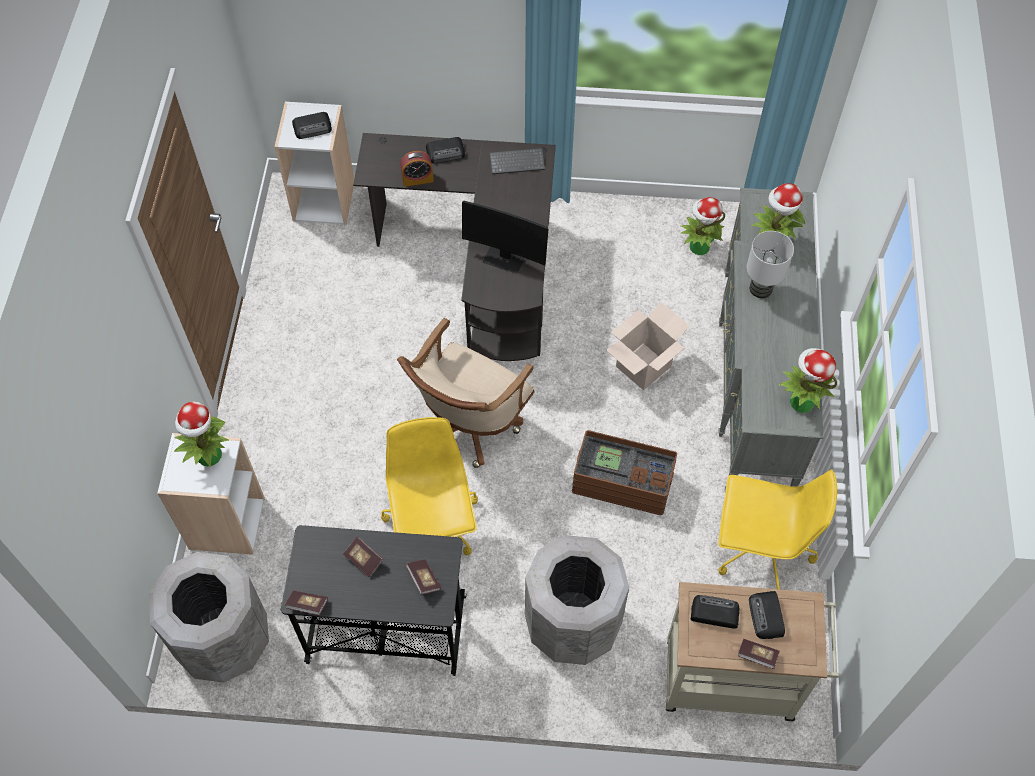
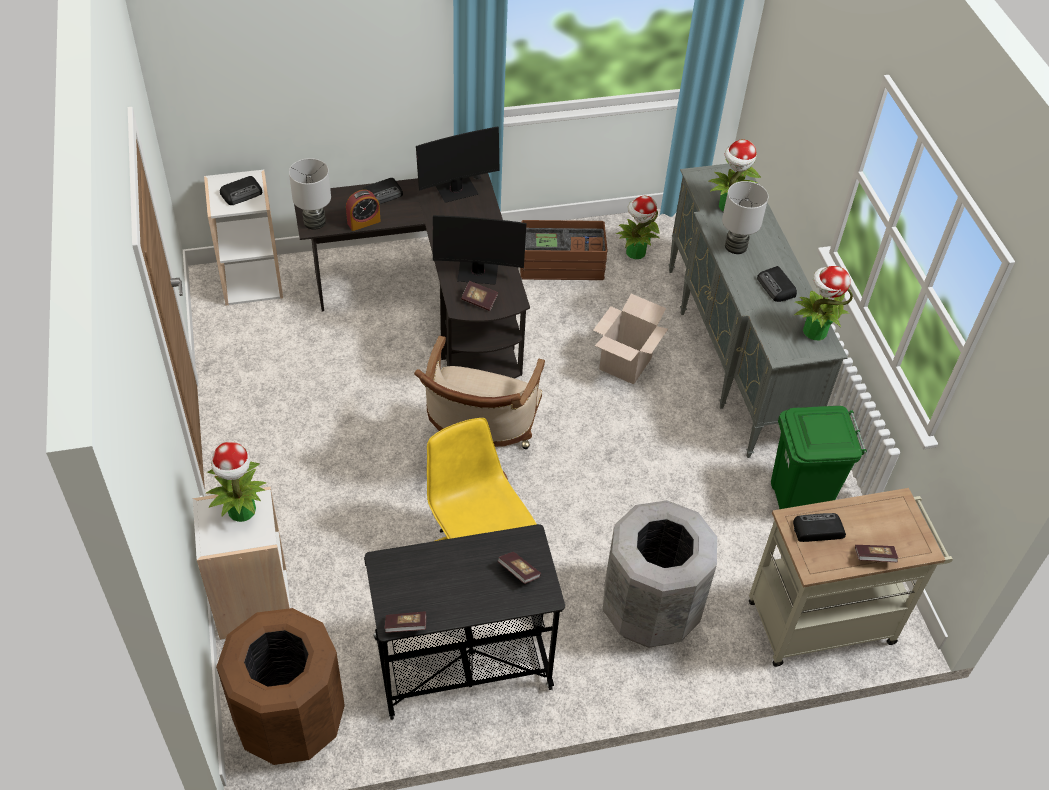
camera: 20 degrees left, 10 degrees down
grey trash can [149,552,269,683] -> brown trash can [216,608,345,765]
book [343,537,383,577] -> book moved to [461,281,498,311]
keyboard [490,148,545,174] -> monitor [416,127,499,203]
brown storage box [572,430,677,515] -> brown storage box moved to [520,220,608,280]
yellow office chair [718,469,837,590] -> green trash can [771,406,867,509]
radio [749,591,785,639] -> radio moved to [757,266,797,302]
none -> grey table lamp [289,158,331,230]

